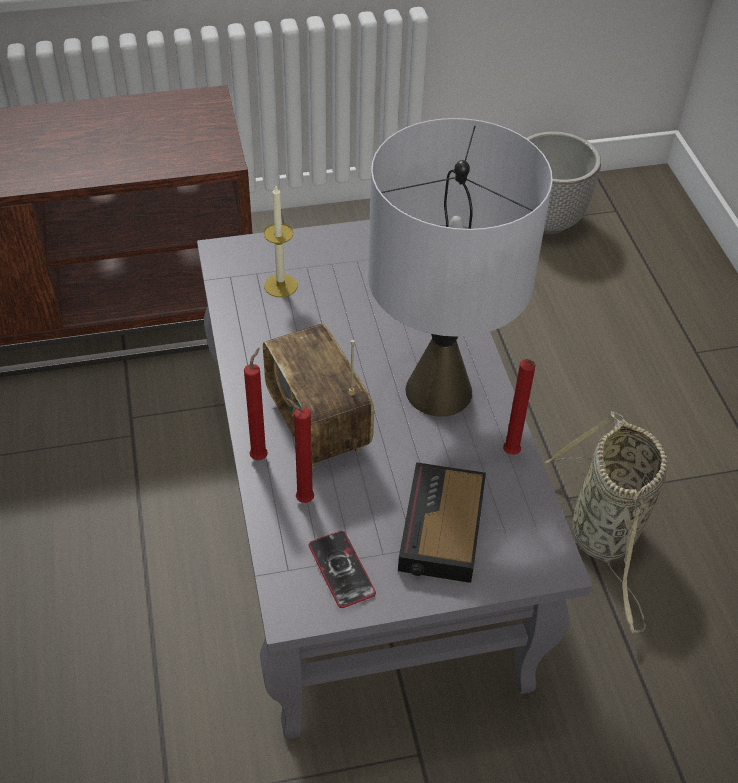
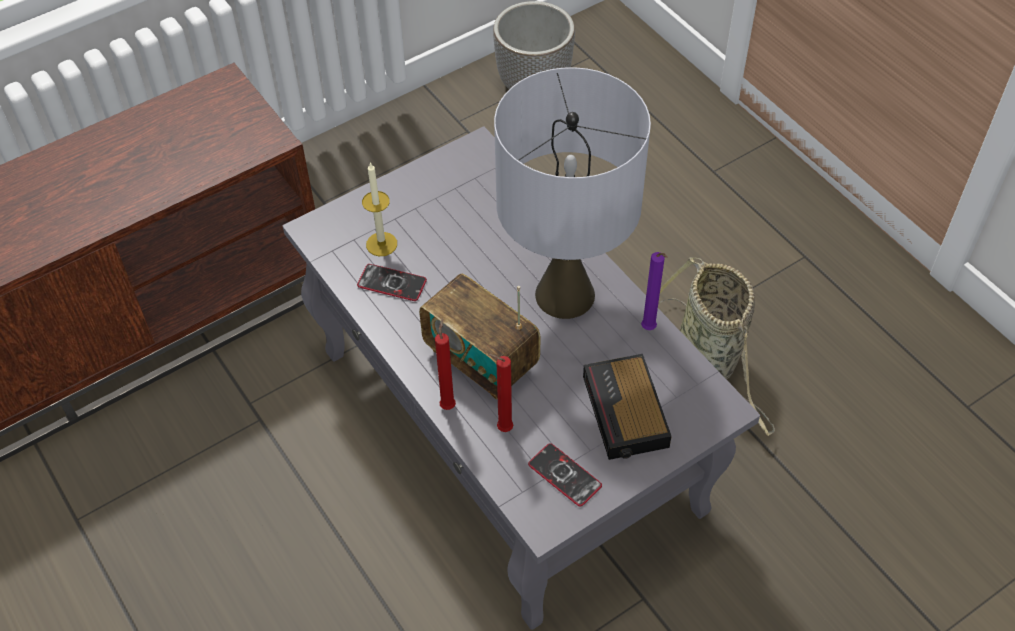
camera: 20 degrees left, 5 degrees up
red candle [503,359,536,455] -> purple candle [641,252,668,330]
none -> phone [357,264,427,301]

